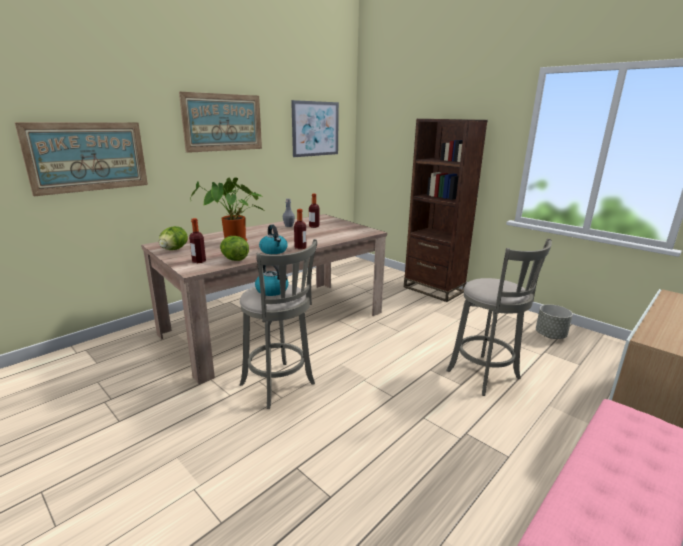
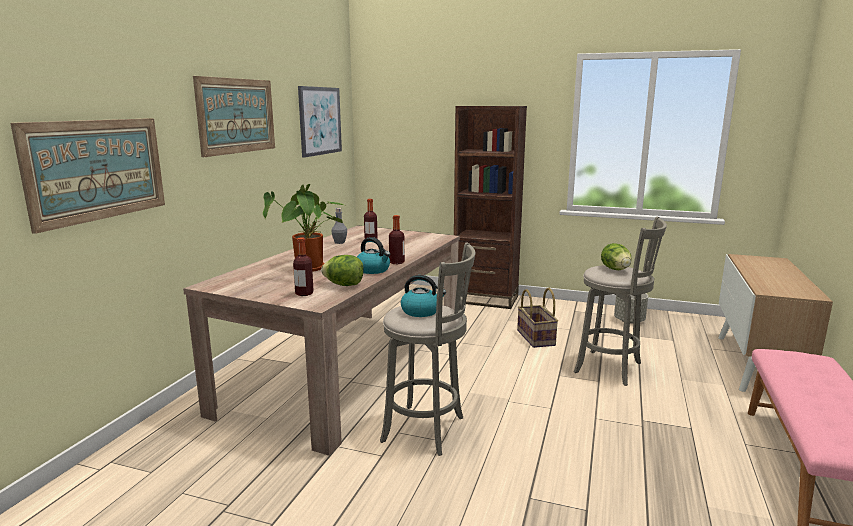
camera: 25 degrees left, 5 degrees down
lettuce [159,226,188,250] -> lettuce moved to [601,243,632,270]
none -> basket [517,288,558,348]

